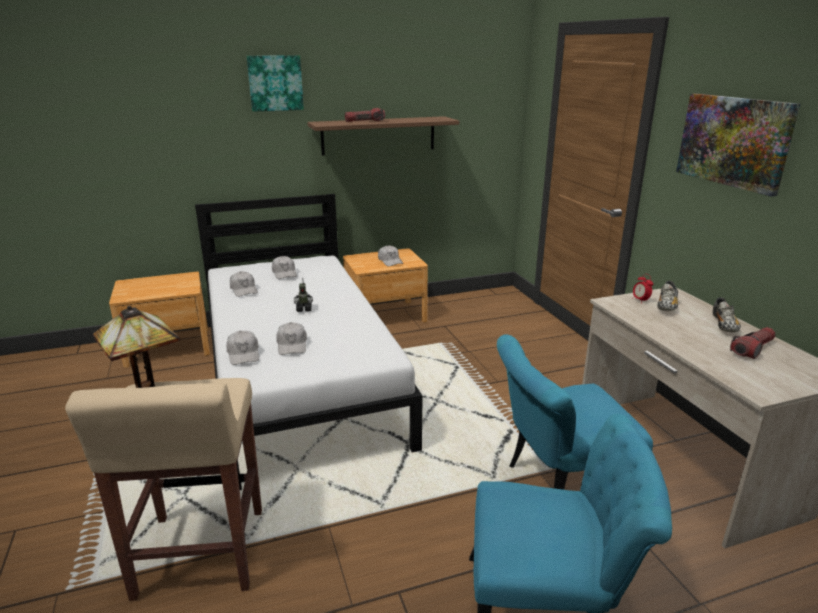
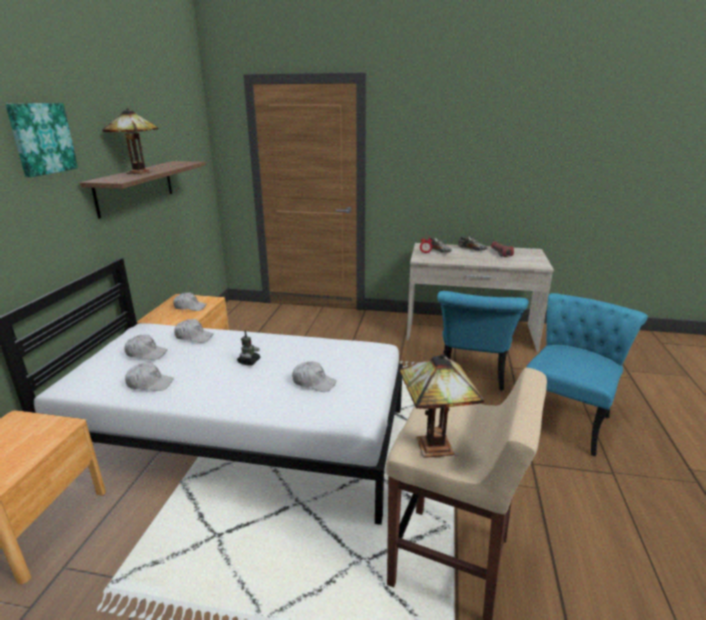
camera: 60 degrees left, 0 degrees up
white cap [226,331,259,365] -> white cap moved to [174,319,213,343]
flashlight [345,108,385,122] -> table lamp [102,108,159,174]
picture [676,94,800,197] -> none

